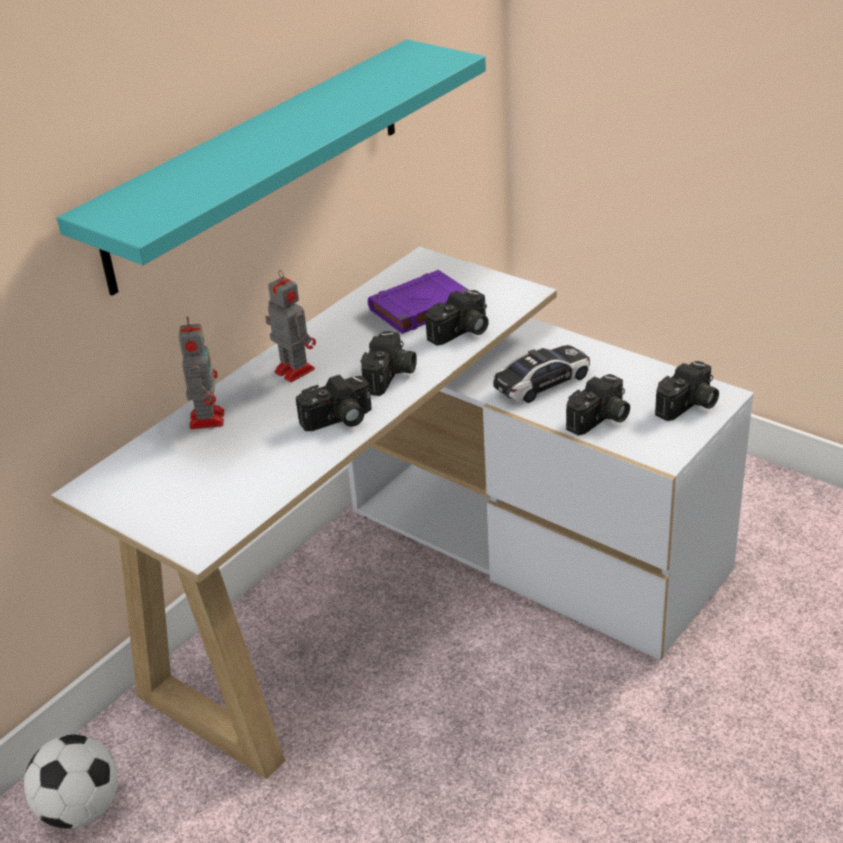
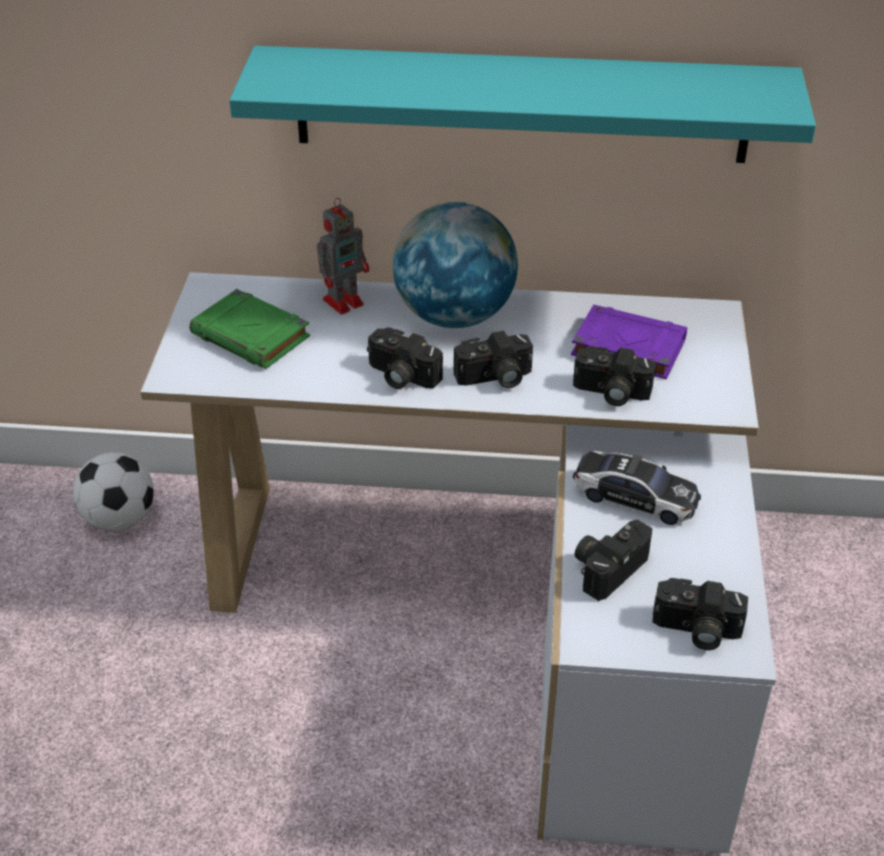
camera: 55 degrees right, 5 degrees up
toy robot [265,270,316,382] -> globe [392,202,518,328]
camera [566,374,630,436] -> camera turned 120 degrees clockwise [575,520,652,601]
none -> green book [189,289,310,369]

